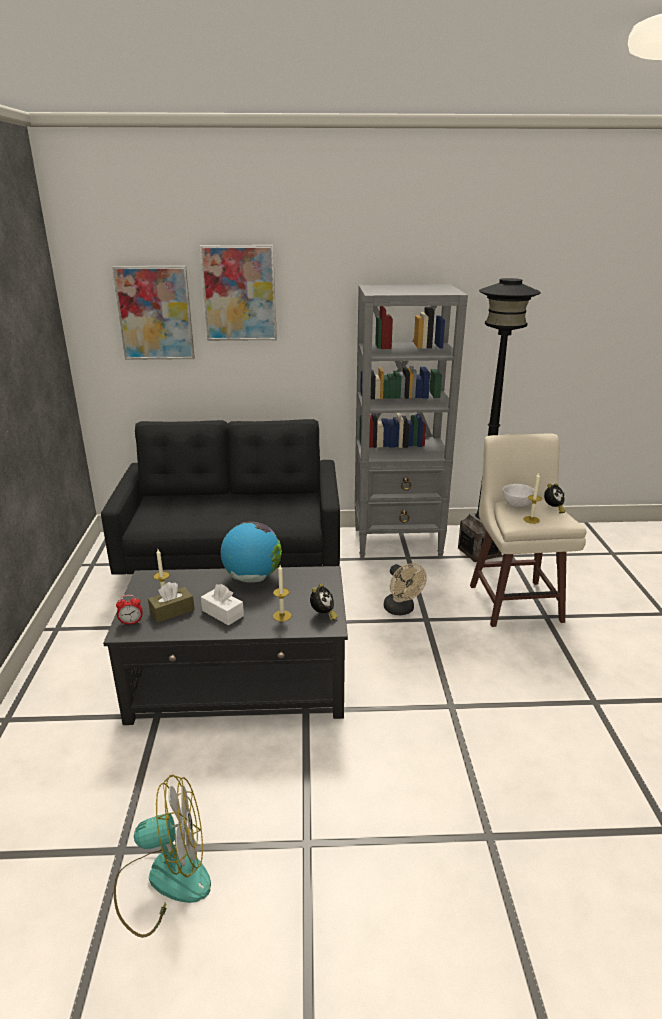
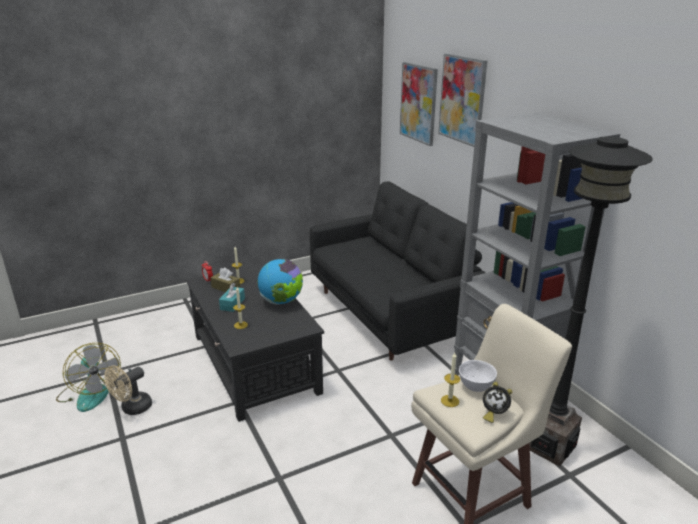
camera: 65 degrees right, 0 degrees up
white tissue box [201,584,244,626] -> turquoise tissue box [219,283,245,312]
alarm clock [310,584,338,621] -> none
beige fan [384,563,427,615] -> beige fan moved to [104,365,152,415]

